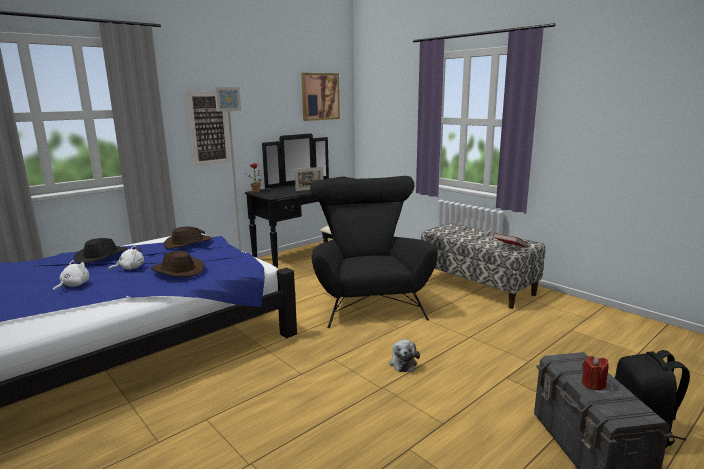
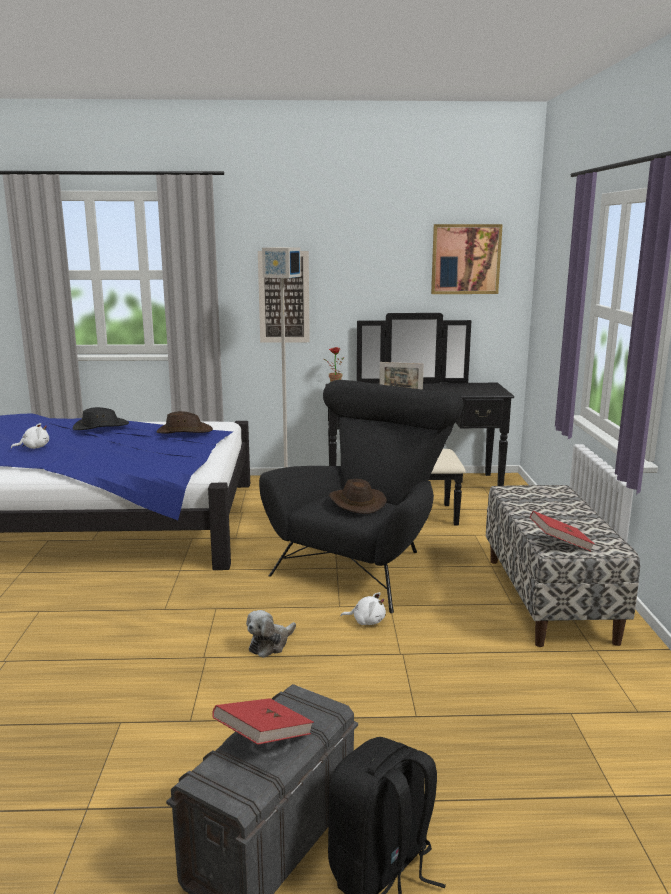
camera: 40 degrees right, 0 degrees up
white plush toy [108,246,144,270] -> white plush toy moved to [341,592,386,625]
brown hat [151,251,205,277] -> brown hat moved to [329,479,387,514]
red candle [582,356,609,390] -> red book [212,698,314,745]

